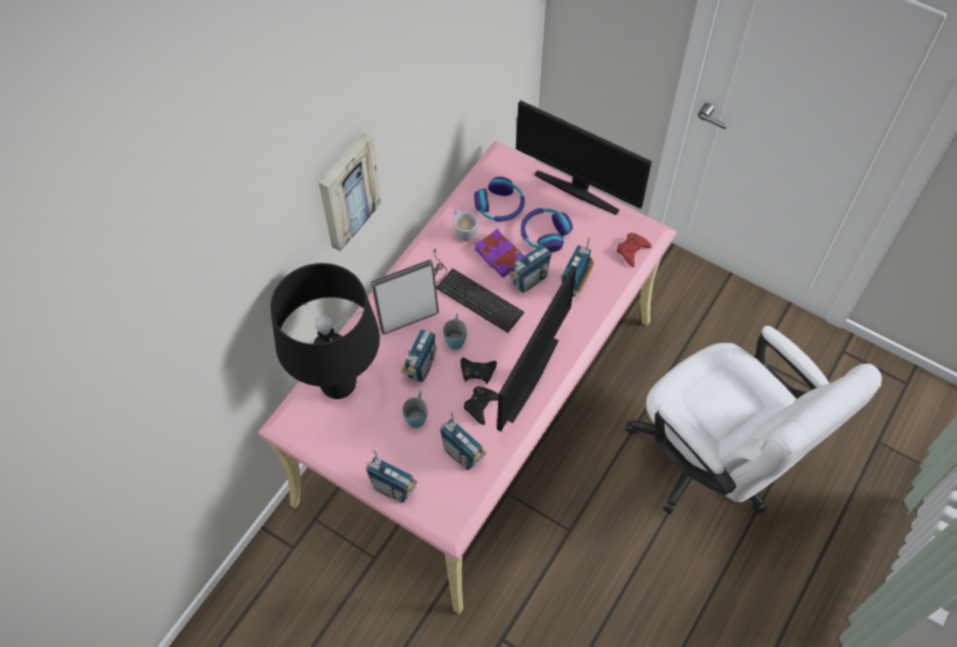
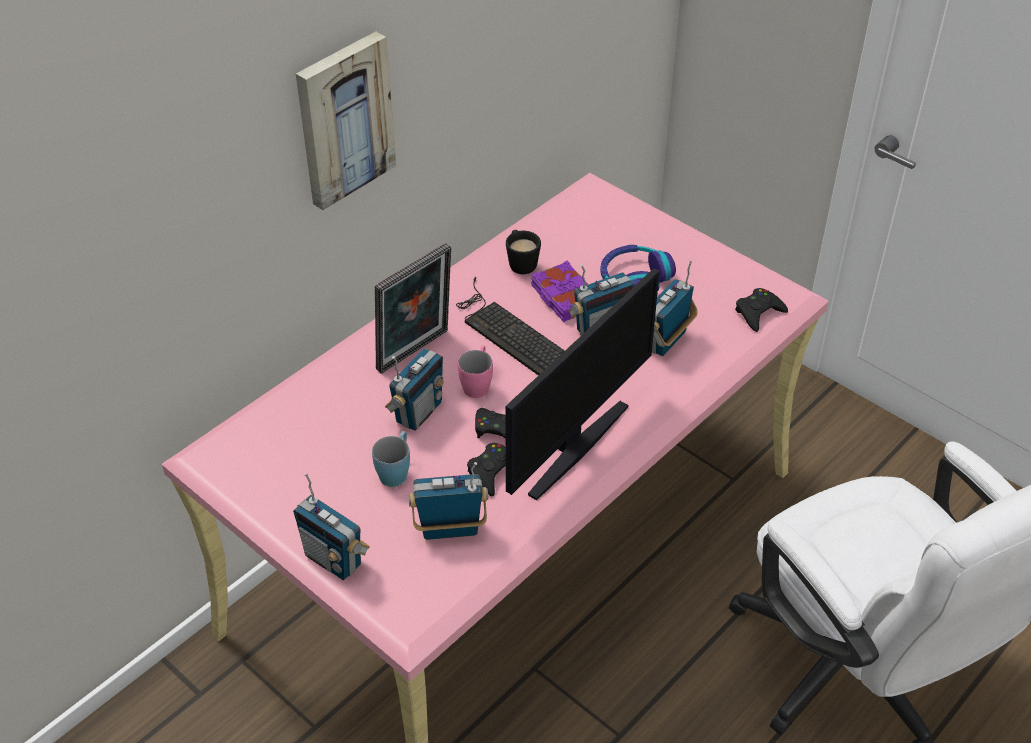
camera: 10 degrees right, 15 degrees down
black table lamp [271,263,380,399] -> none
picture frame [371,259,439,335] -> picture frame turned 150 degrees clockwise [375,243,451,374]
radio [440,411,487,470] -> radio turned 120 degrees clockwise [408,462,488,540]
blue mug [443,313,467,350] -> pink mug [458,345,493,398]
white mug [453,209,478,242] -> black mug [506,230,541,274]
headphones [474,177,525,222] -> none
monitor [516,100,652,215] -> none
red game controller [616,233,652,267] -> black game controller [735,288,788,332]

